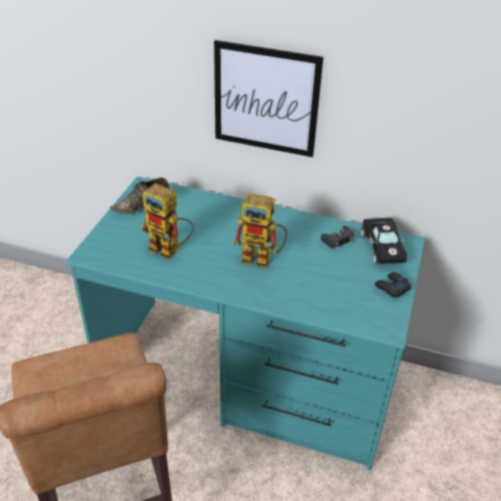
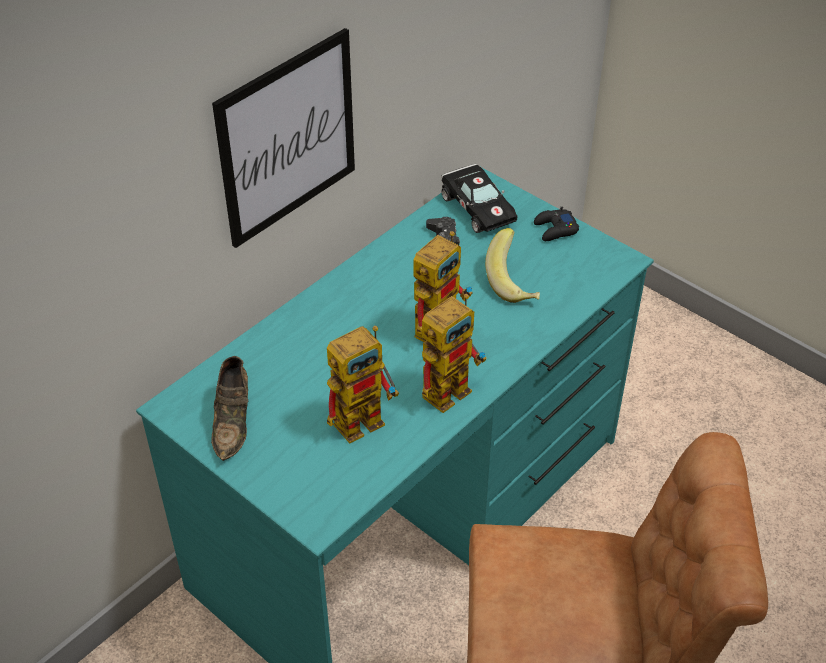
camera: 65 degrees left, 5 degrees up
black toy car [361,217,407,264] -> black toy car turned 45 degrees clockwise [441,164,517,233]
none -> toy robot [422,294,487,413]
none -> banana [485,228,540,303]

